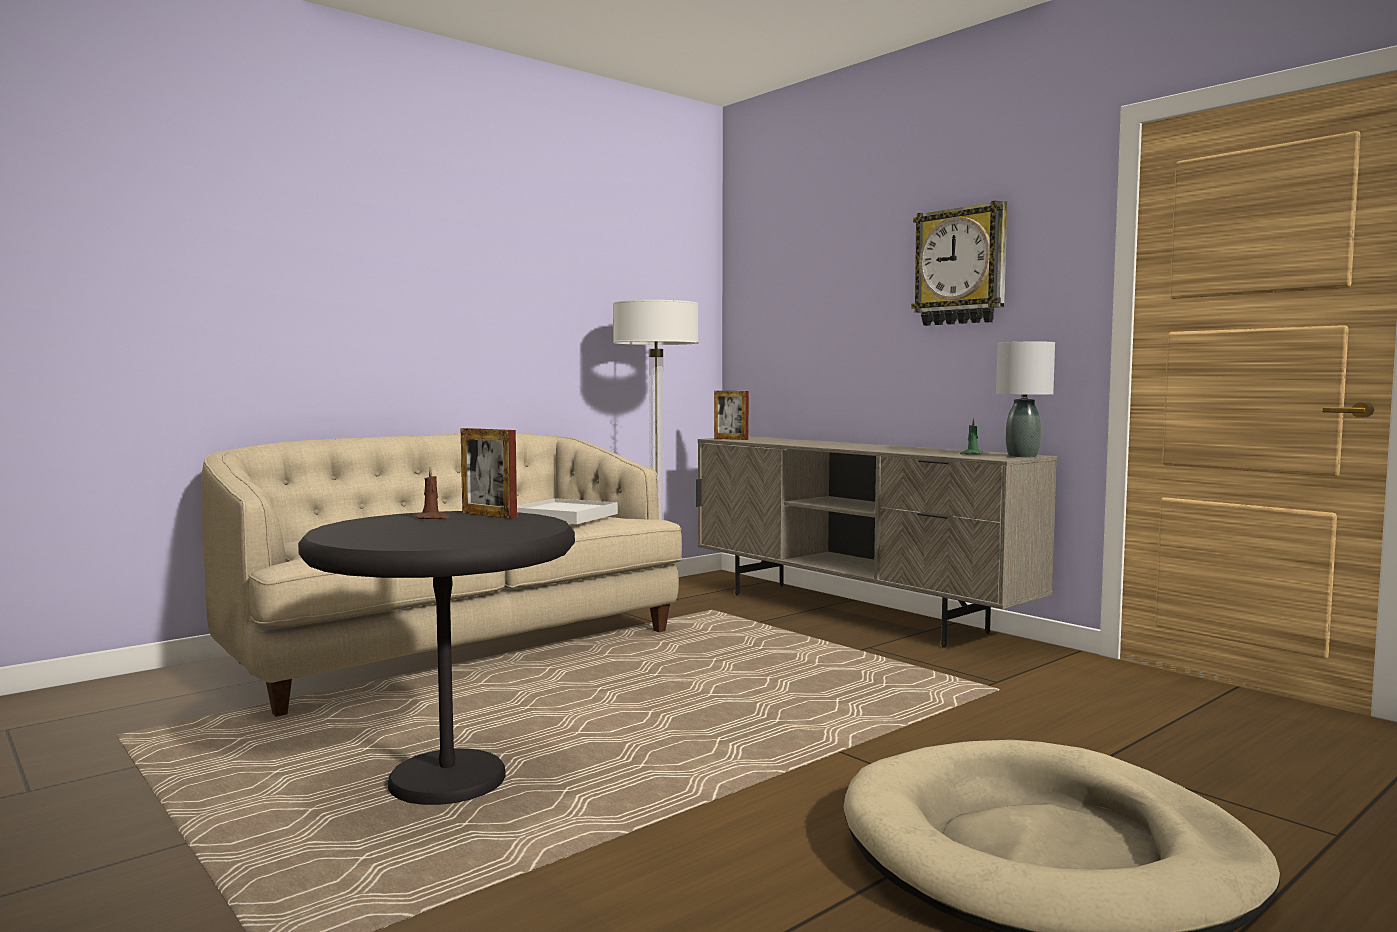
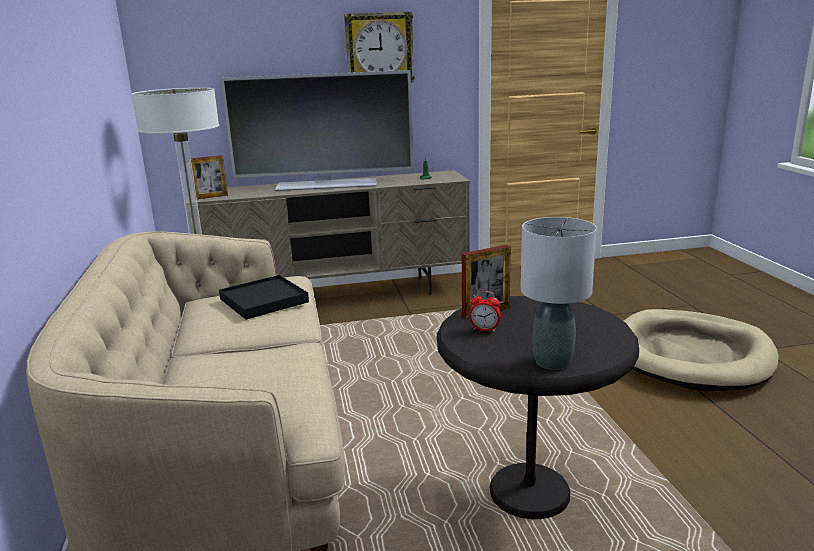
camera: 60 degrees left, 15 degrees up
brown candle [416,466,450,519] -> alarm clock [469,291,501,332]
white tray [517,498,618,524] -> black tray [219,275,309,320]
grey table lamp [996,342,1055,457] -> grey table lamp moved to [520,217,597,370]
none -> television [221,70,414,191]

